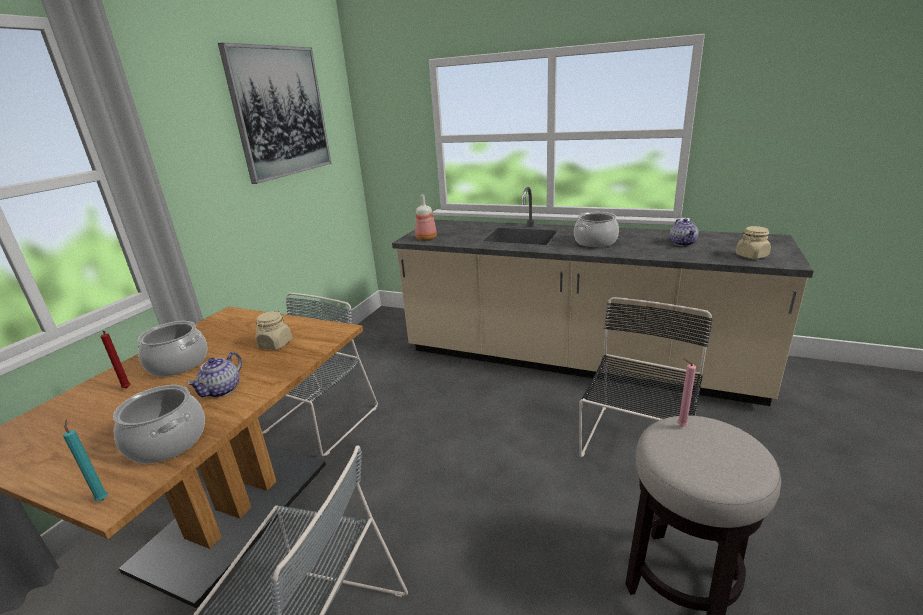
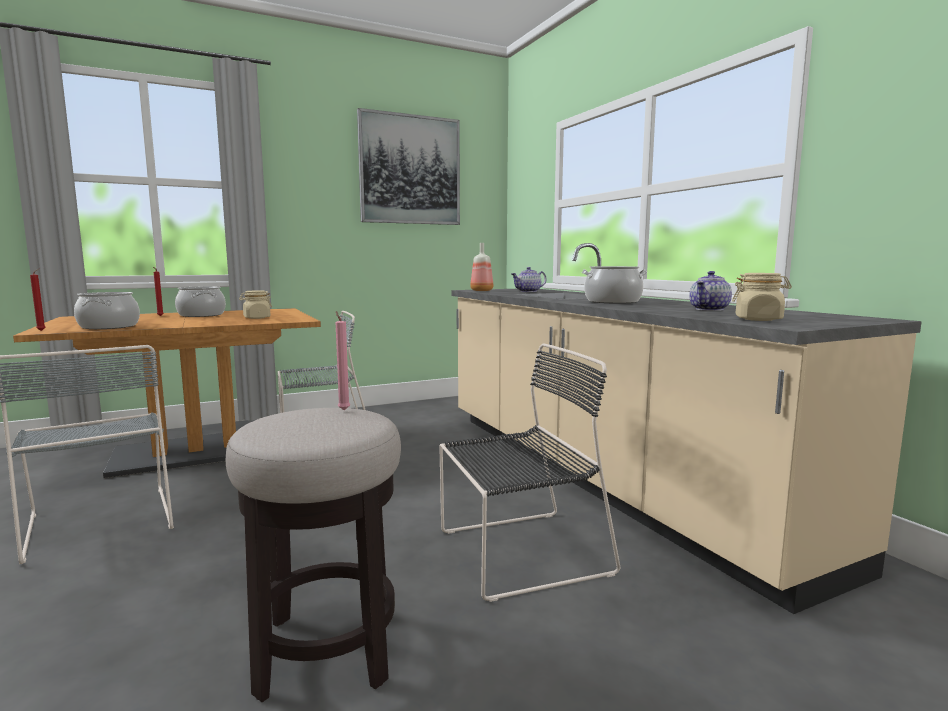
camera: 40 degrees right, 15 degrees down
turquoise candle [63,420,108,501] -> red candle [30,269,46,331]
teapot [187,352,242,397] -> teapot moved to [512,267,546,292]

